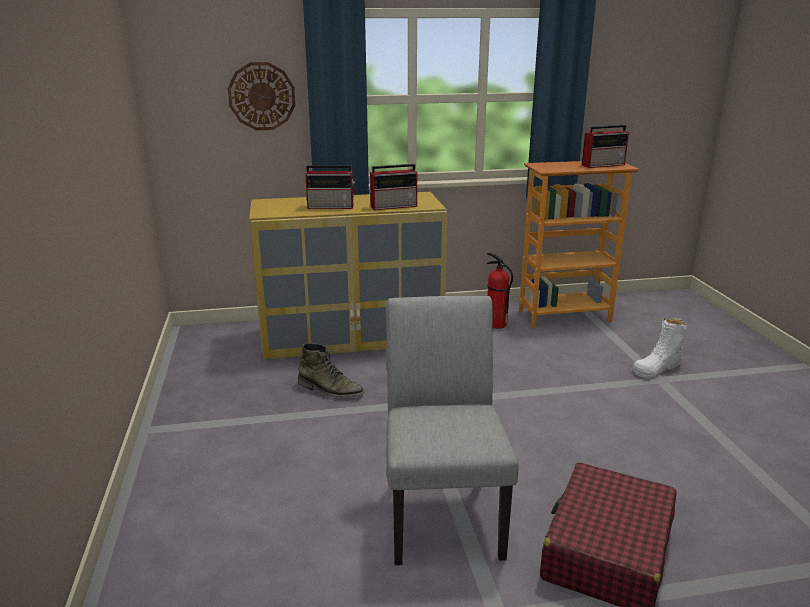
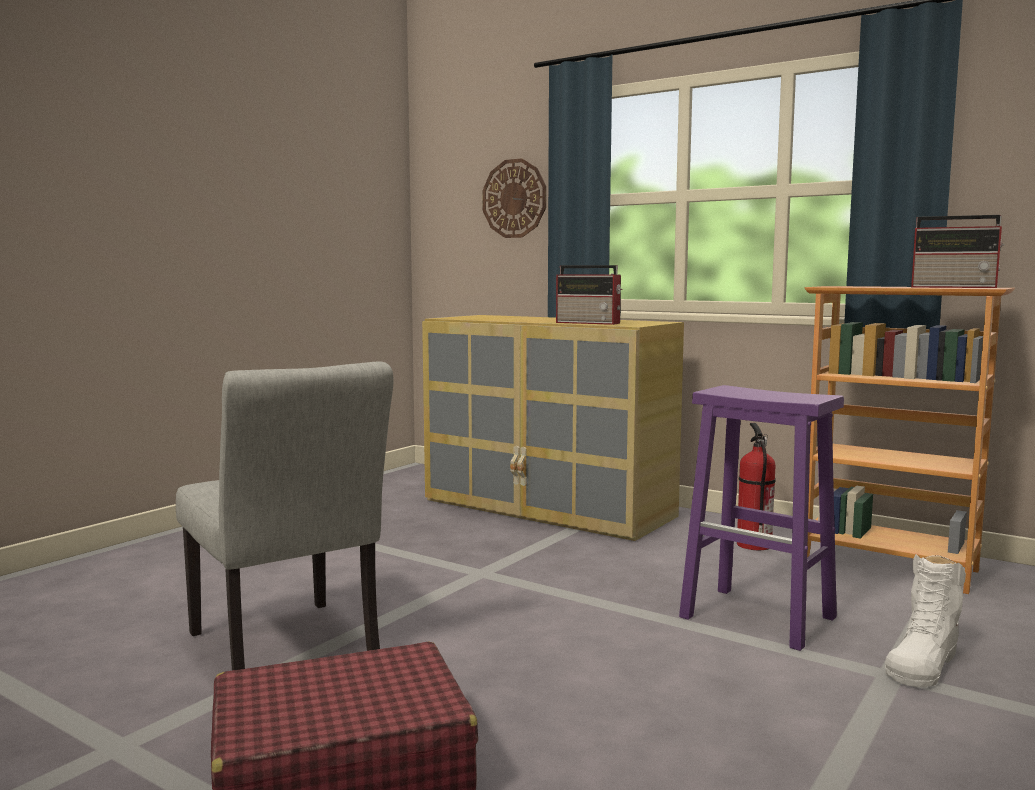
camera: 45 degrees right, 15 degrees down
green boot [298,343,364,398] -> none
radio [305,165,355,209] -> none
grey chair [386,296,518,565] -> grey chair turned 105 degrees clockwise [176,362,393,671]
white boot [633,317,687,378] -> white boot turned 60 degrees counterclockwise [885,555,966,687]
none -> purple stool [679,385,844,651]

